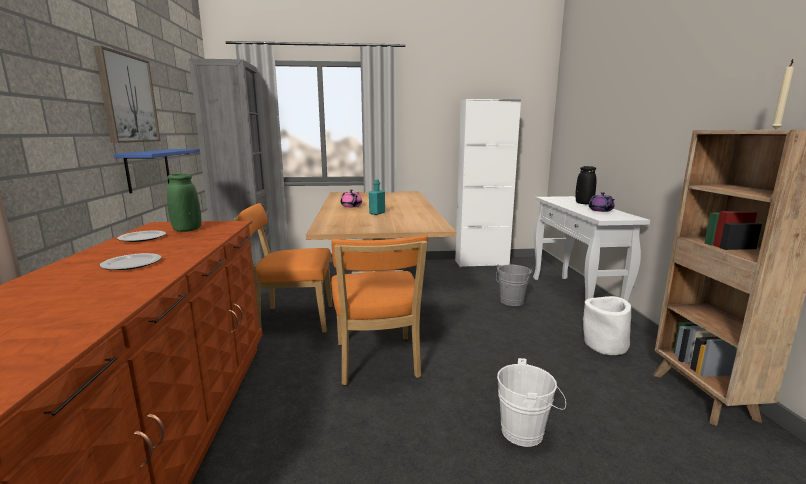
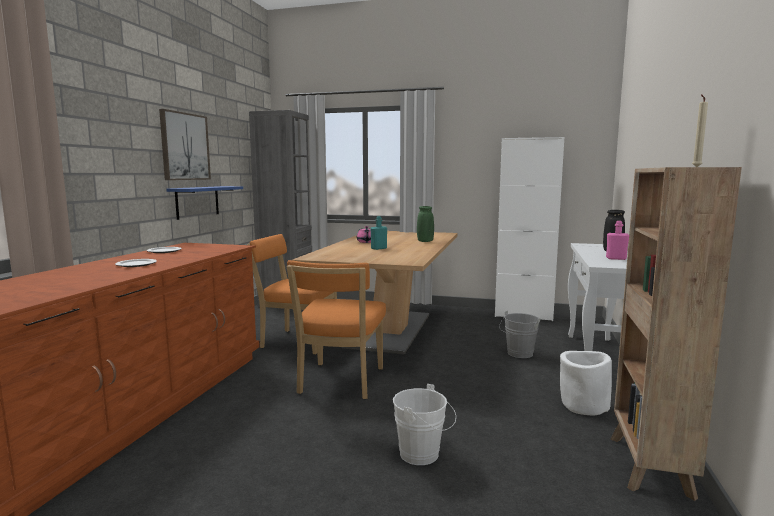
camera: 20 degrees right, 5 degrees down
green vase [167,174,201,232] -> green vase moved to [417,206,434,242]
purple teapot [589,192,615,212] -> pink bottle [606,221,629,260]

